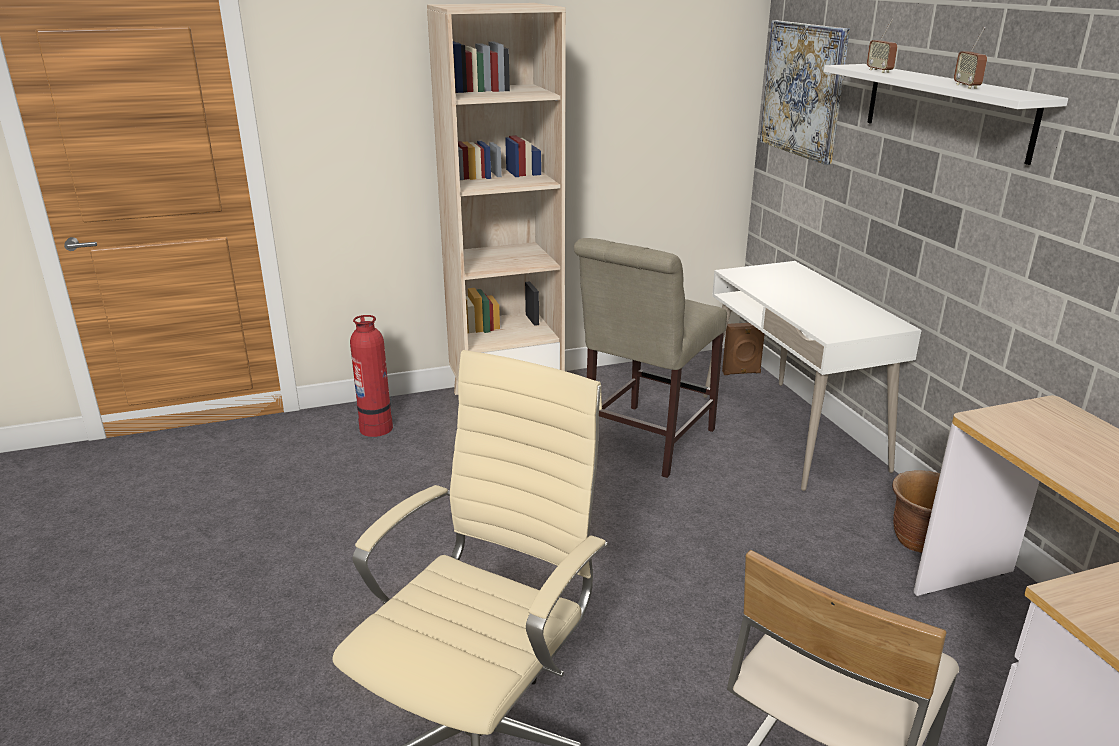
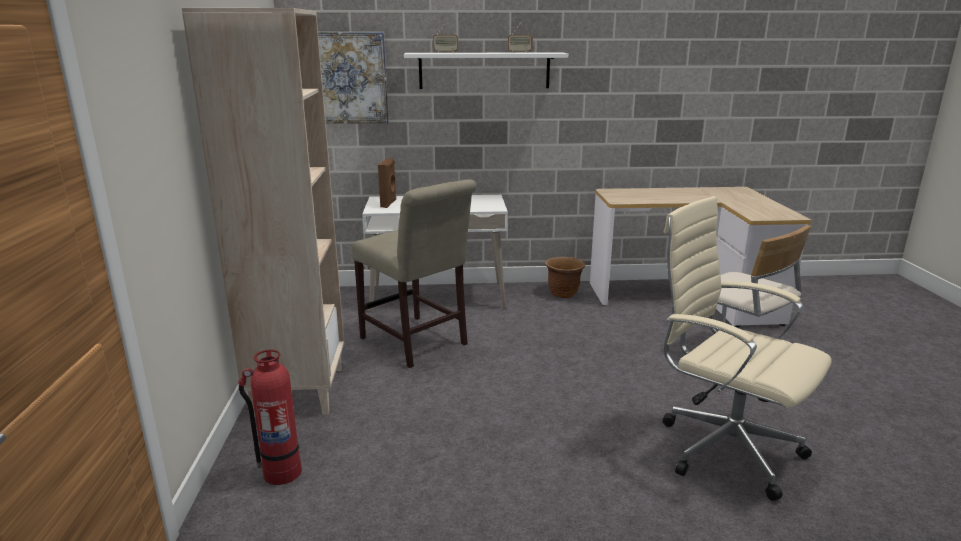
camera: 75 degrees left, 5 degrees down
brown speaker [722,323,765,375] -> brown speaker moved to [378,159,396,208]

